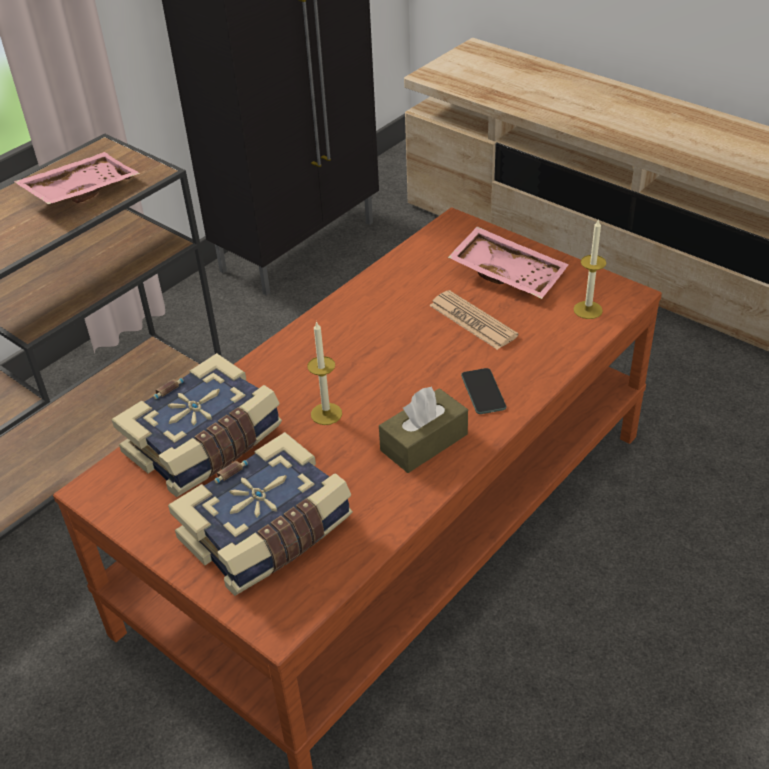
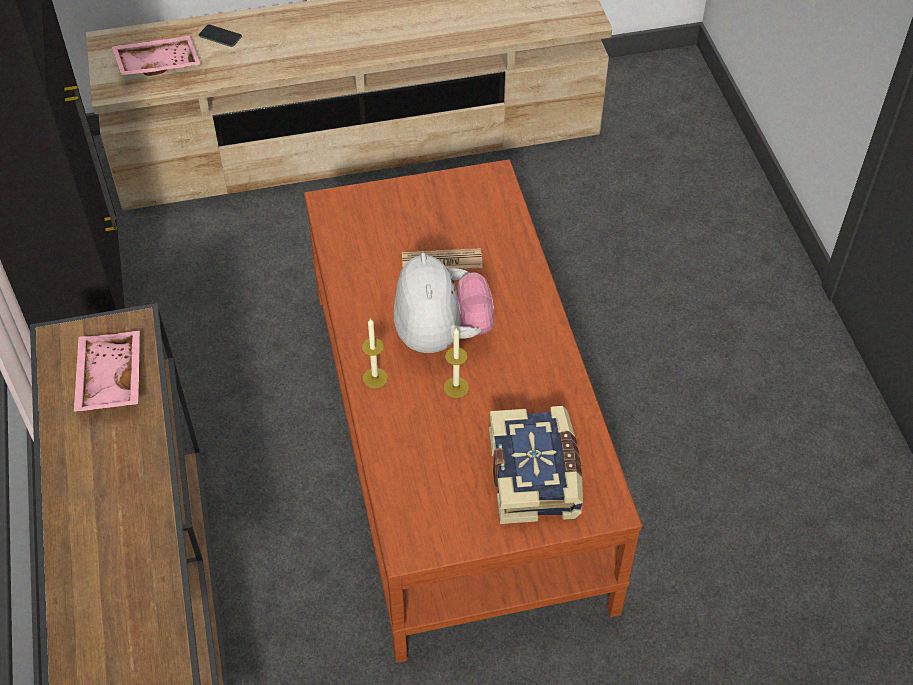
camera: 55 degrees left, 10 degrees up
book [112,353,282,497] -> none
brown tissue box [379,387,468,473] -> none
pink tray [448,226,569,299] -> pink tray moved to [112,36,201,76]
phone [461,368,506,414] -> phone moved to [199,24,242,47]
candle [574,218,606,319] -> candle moved to [362,318,388,389]
none -> plush toy [393,253,494,353]

